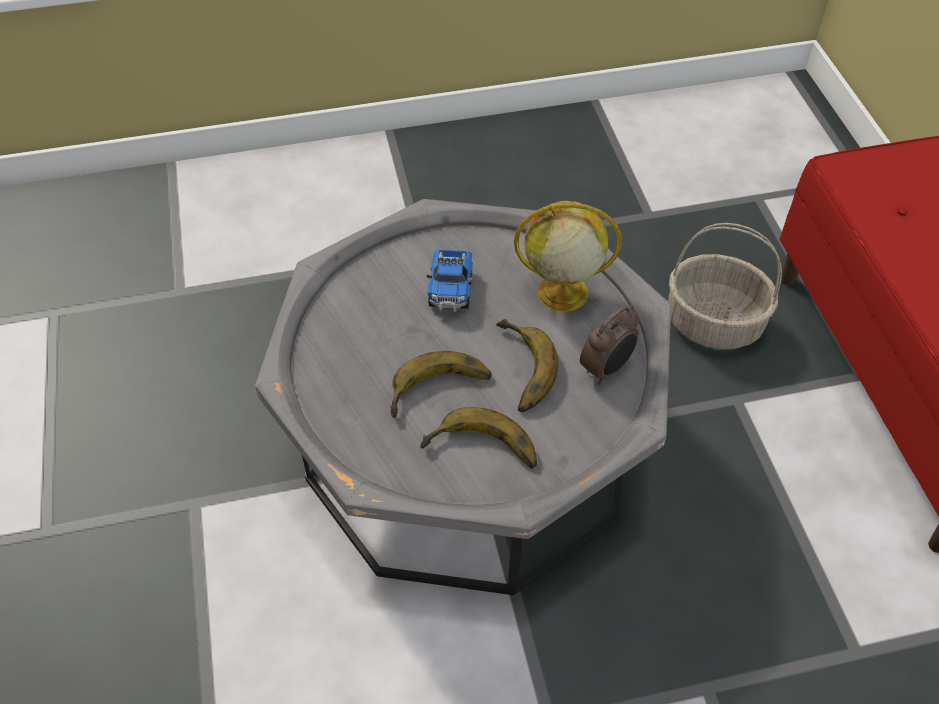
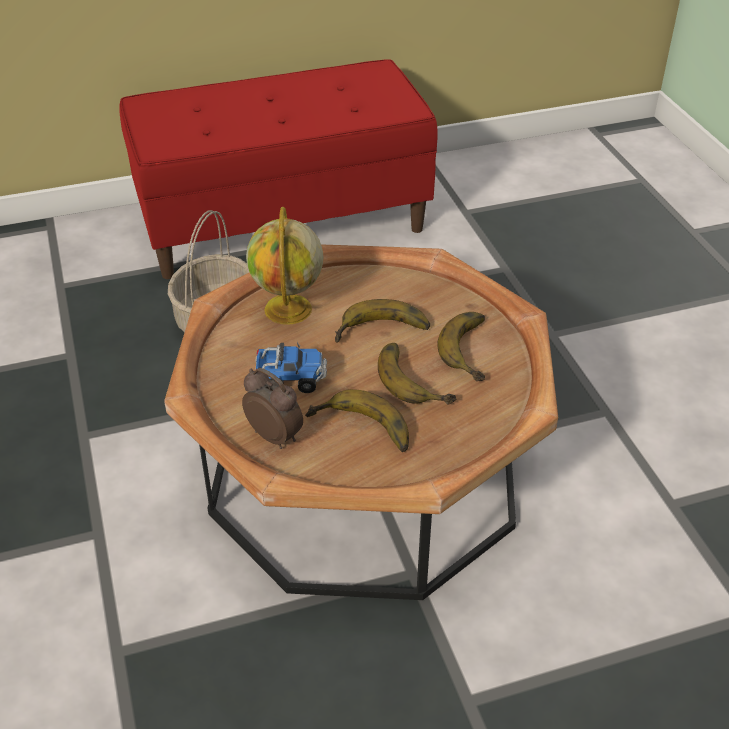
camera: 95 degrees left, 10 degrees down
grey coffee table [255,199,671,595] -> brown coffee table [164,244,558,600]
alarm clock [580,305,639,385] -> alarm clock moved to [242,368,303,449]
none -> banana [305,389,409,452]

